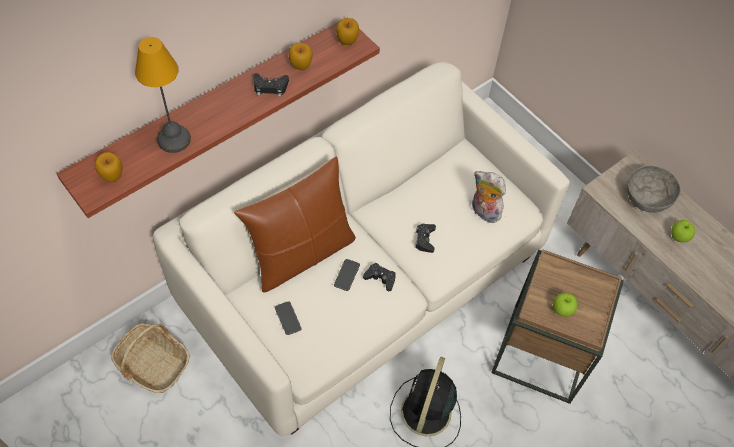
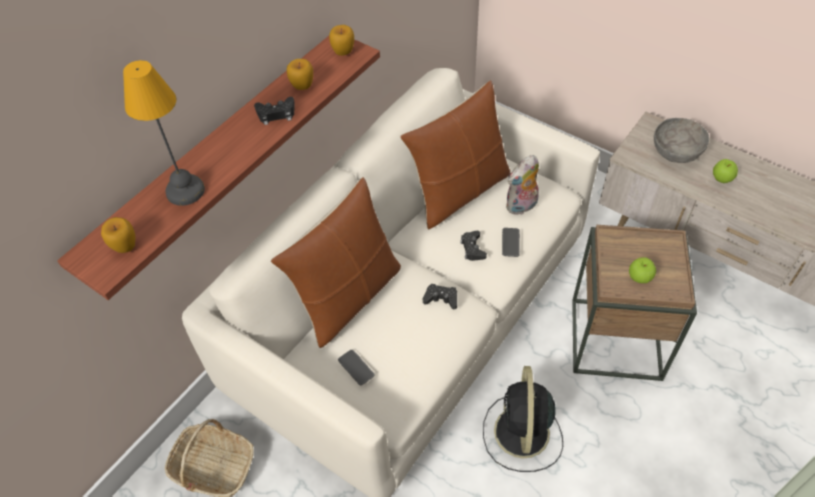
camera: 10 degrees left, 5 degrees down
phone [334,259,360,291] -> phone moved to [502,228,520,257]
plush toy [472,171,506,223] -> plush toy turned 60 degrees counterclockwise [506,155,539,216]
none -> brown pillow [400,80,510,229]

